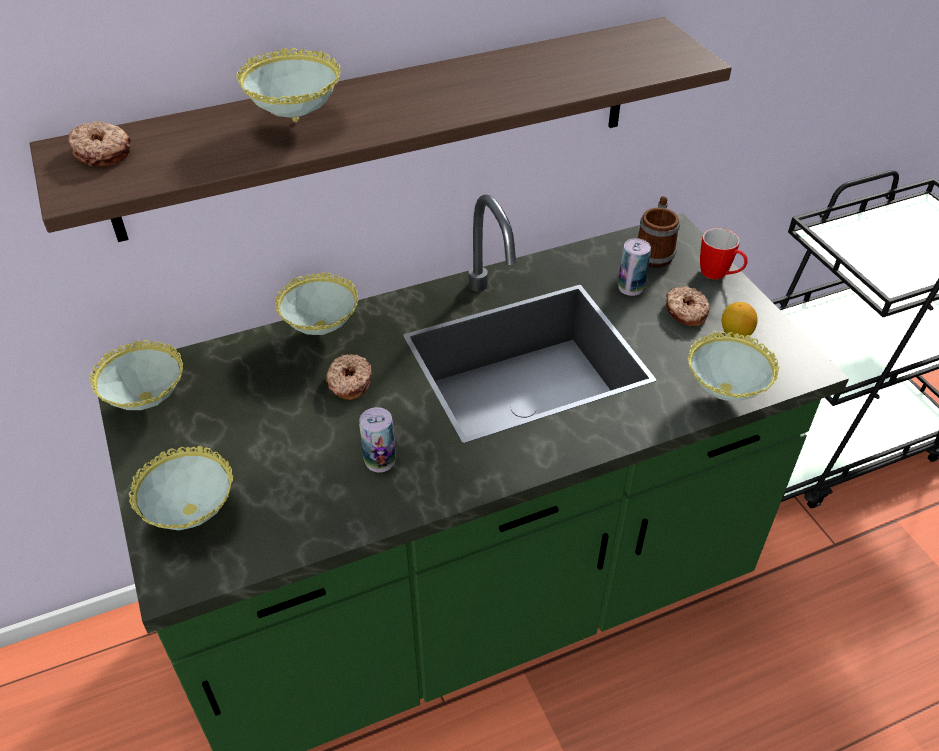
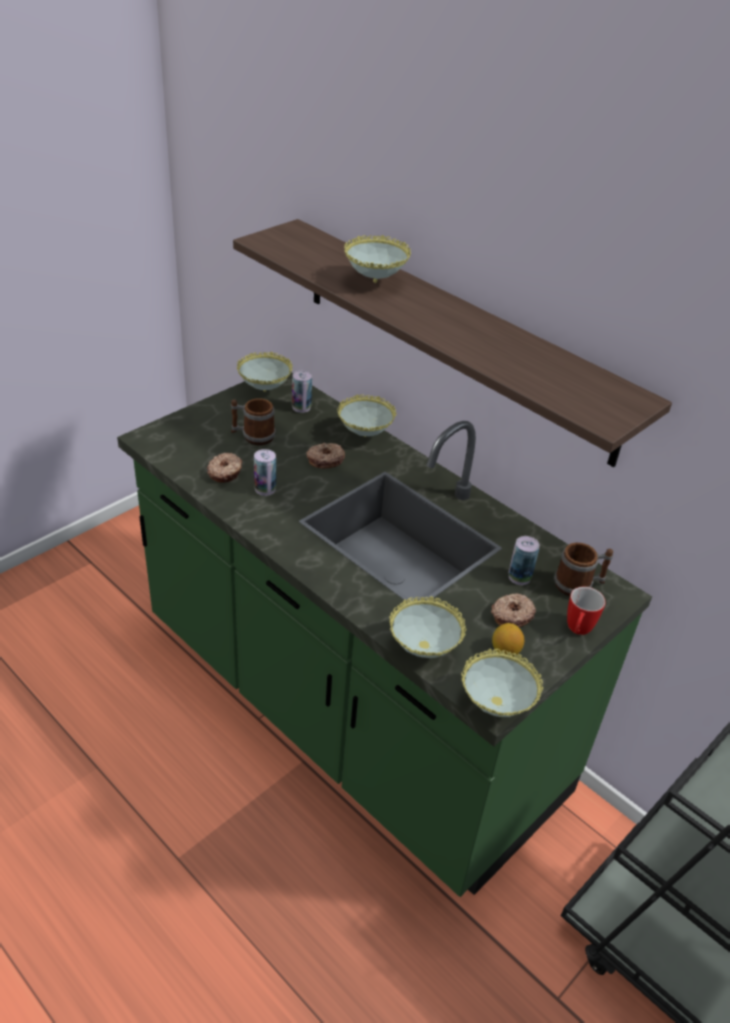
camera: 65 degrees right, 5 degrees down
donut [68,121,131,166] -> donut moved to [207,453,242,483]
bowl [129,445,233,530] -> bowl moved to [461,649,543,717]
none -> mug [231,398,276,446]
none -> can [292,371,312,413]

